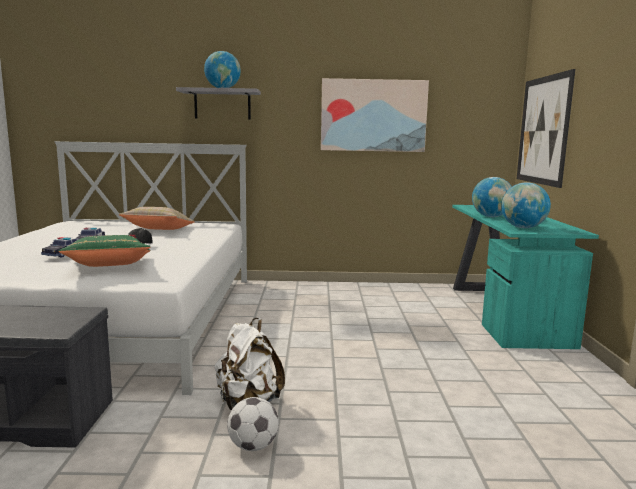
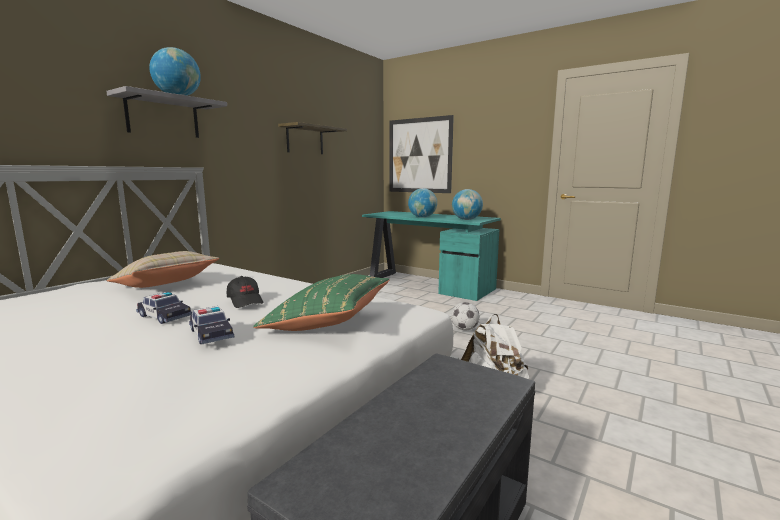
camera: 55 degrees left, 0 degrees up
football [227,397,279,451] -> football moved to [451,302,480,331]
picture [321,78,429,152] -> shelf [278,122,347,154]

